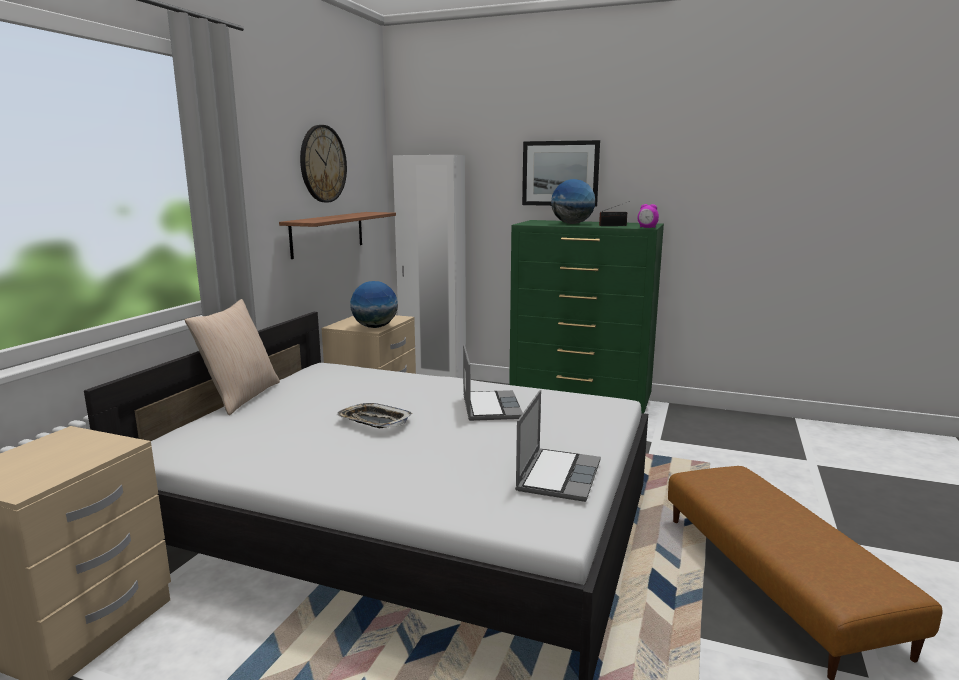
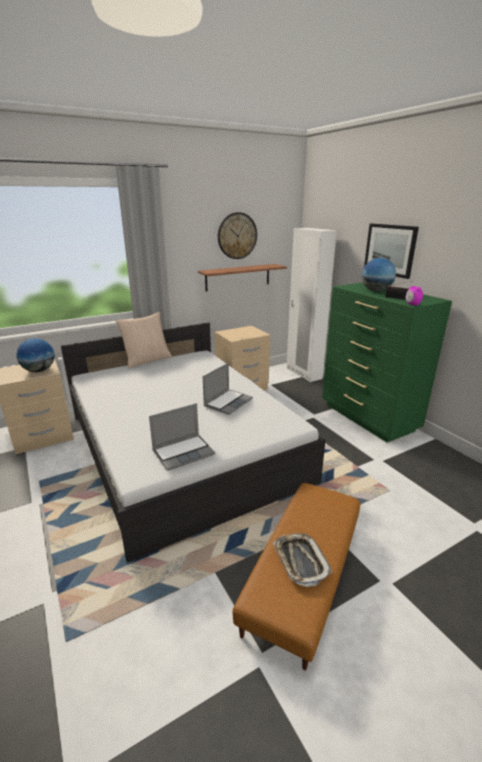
camera: 40 degrees right, 10 degrees up
tray [336,403,412,428] -> tray moved to [273,533,332,587]
globe [350,281,398,328] -> globe moved to [16,338,55,372]

